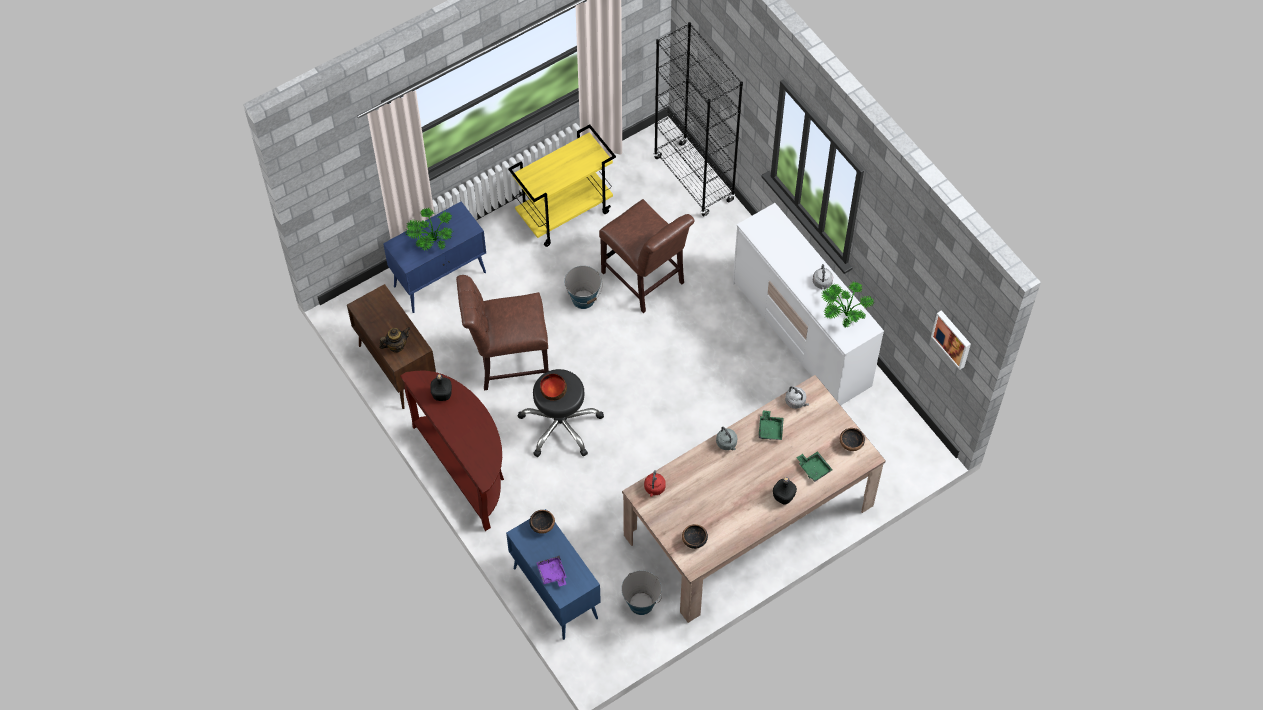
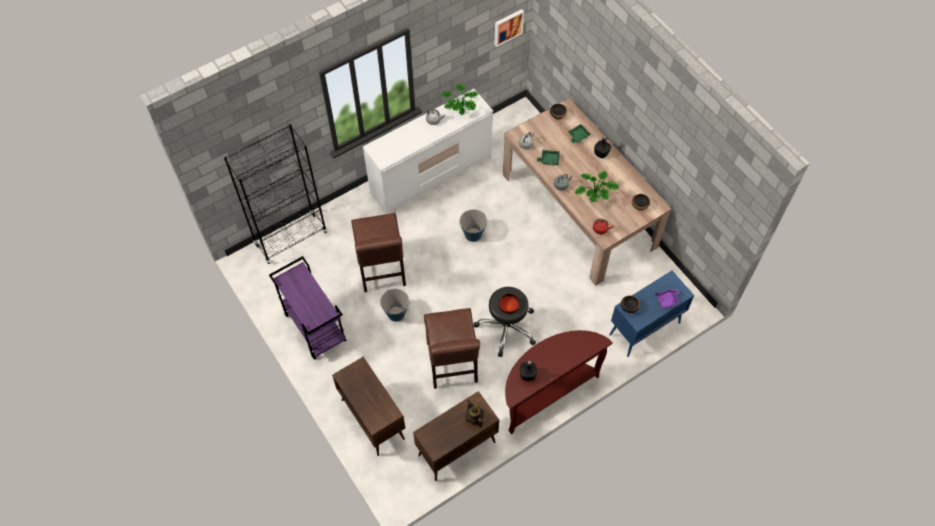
camera: 90 degrees left, 0 degrees up
blue cabinet [383,201,486,313] -> brown cabinet [332,357,405,456]
potted plant [406,208,453,251] -> potted plant moved to [575,171,619,203]
yellow cart [508,124,616,247] -> purple cart [269,256,347,360]
brown chair [599,199,695,313] -> brown chair turned 120 degrees clockwise [351,213,406,292]
bucket [621,570,662,615] -> bucket moved to [459,209,487,242]

